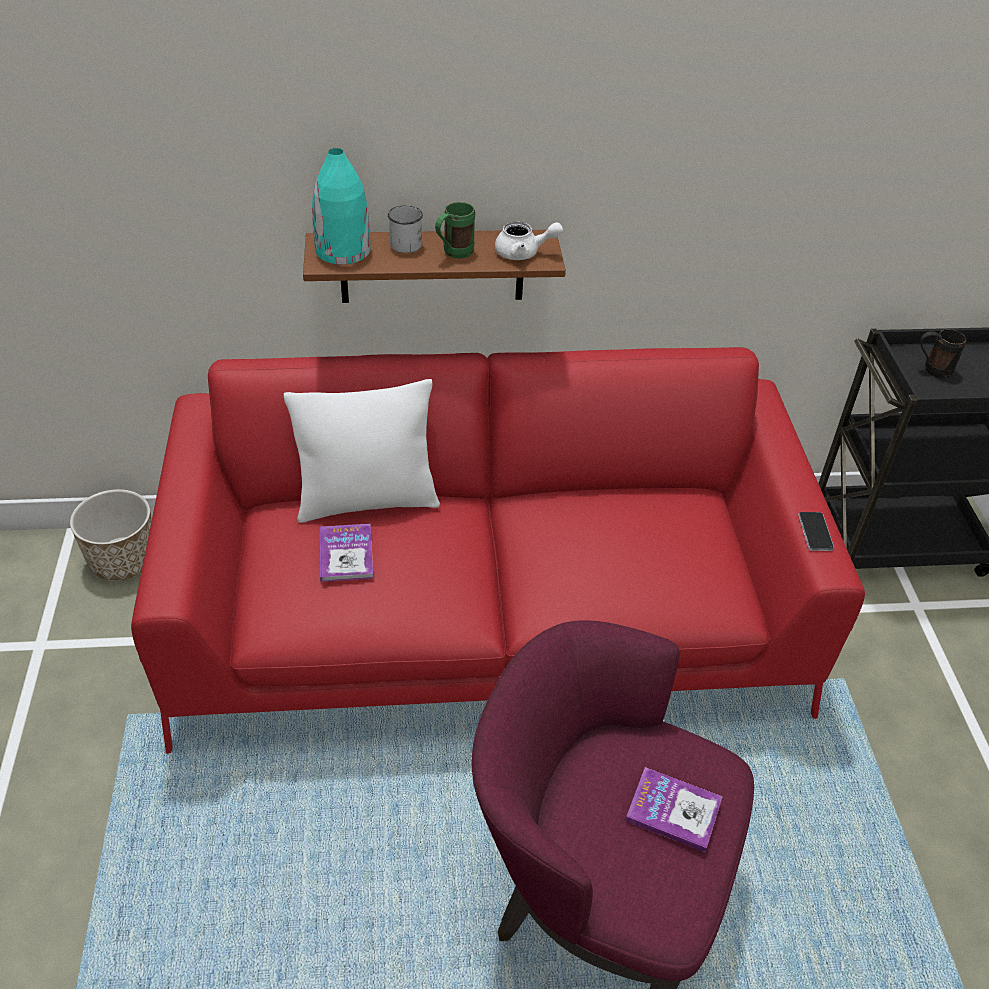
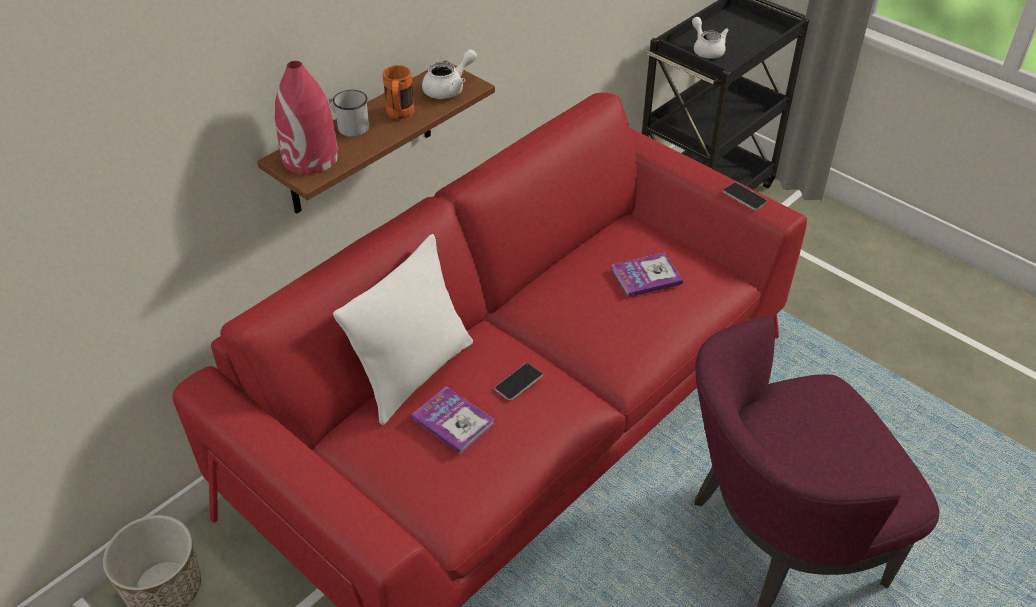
camera: 40 degrees left, 0 degrees up
turquoise vase [312,148,370,265] -> red vase [275,61,338,174]
green mug [435,202,475,258] -> orange mug [382,65,414,119]
book [625,767,722,852] -> book moved to [611,252,683,298]
black mug [920,329,966,378] -> white teapot [692,17,729,59]
none -> phone [495,363,543,401]

